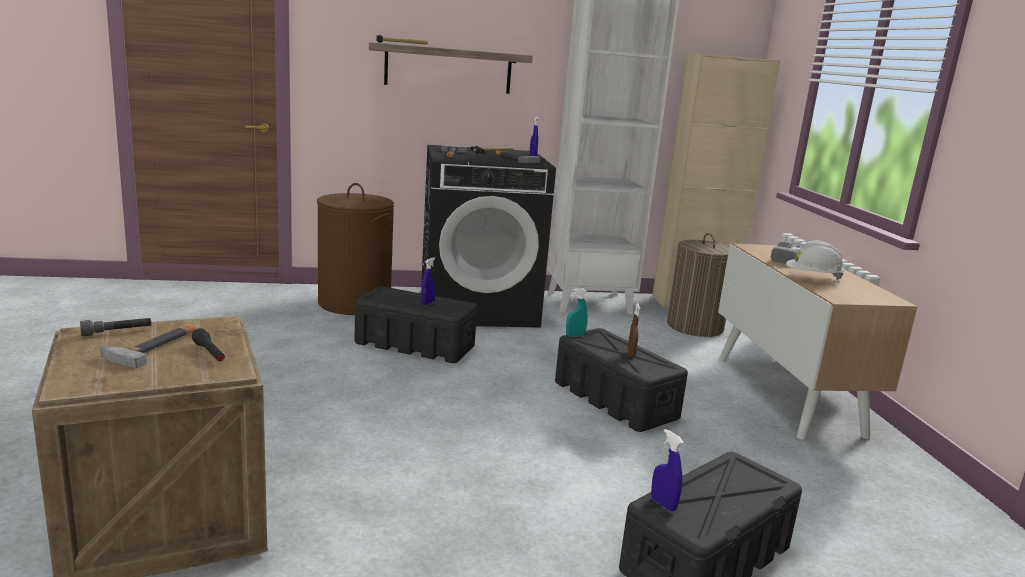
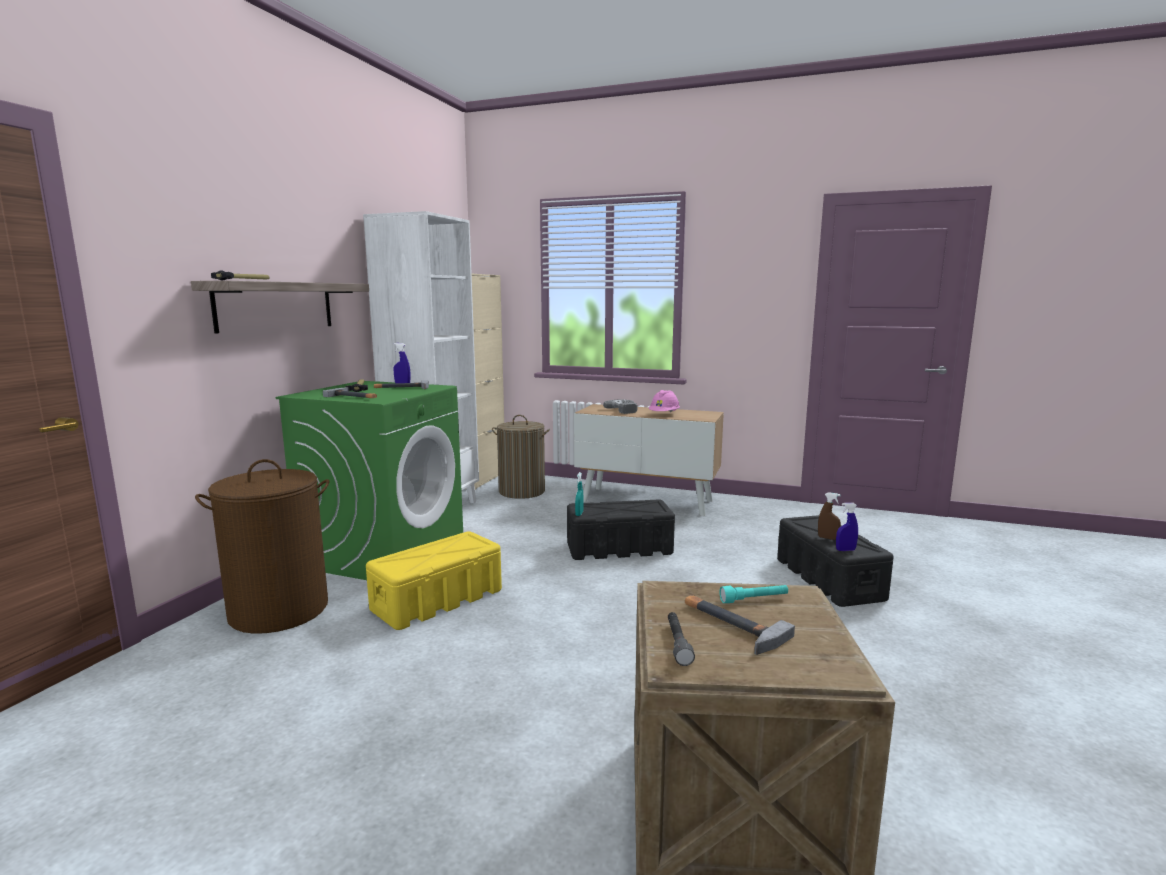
camera: 60 degrees left, 5 degrees down
black flashlight [191,328,225,361] -> turquoise flashlight [720,585,788,603]
black storage box [355,286,477,363] -> yellow storage box [366,531,502,630]
black washing machine [421,145,556,327] -> green washing machine [276,381,463,580]
blue spray bottle [421,258,436,305] -> none
brown spray bottle [628,303,640,357] -> brown spray bottle moved to [818,492,841,540]
white hard hat [786,240,845,280] -> pink hard hat [648,390,680,412]

